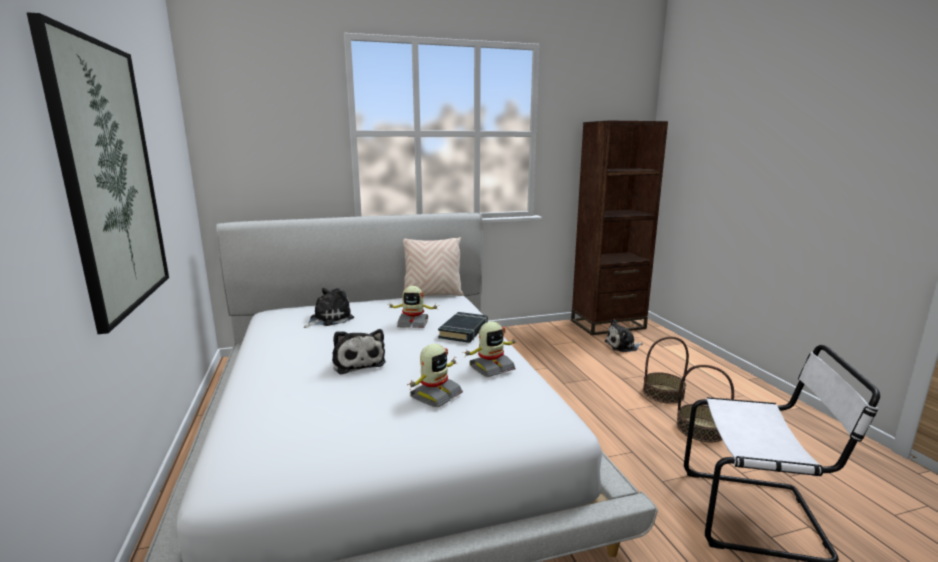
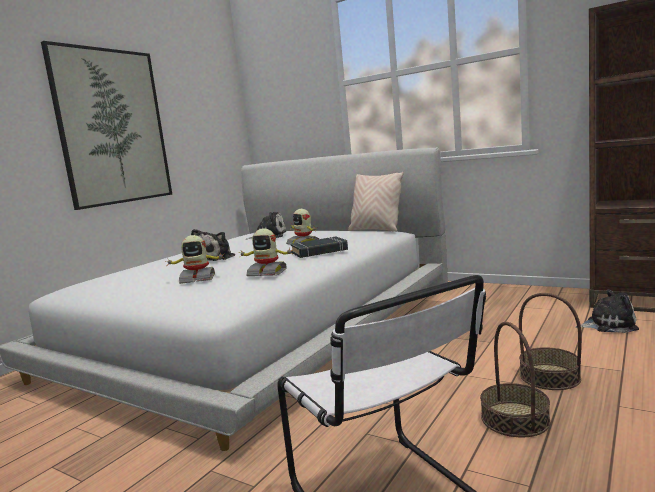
camera: 50 degrees right, 5 degrees down
plush toy [604,319,643,352] -> plush toy turned 150 degrees clockwise [575,289,639,333]

